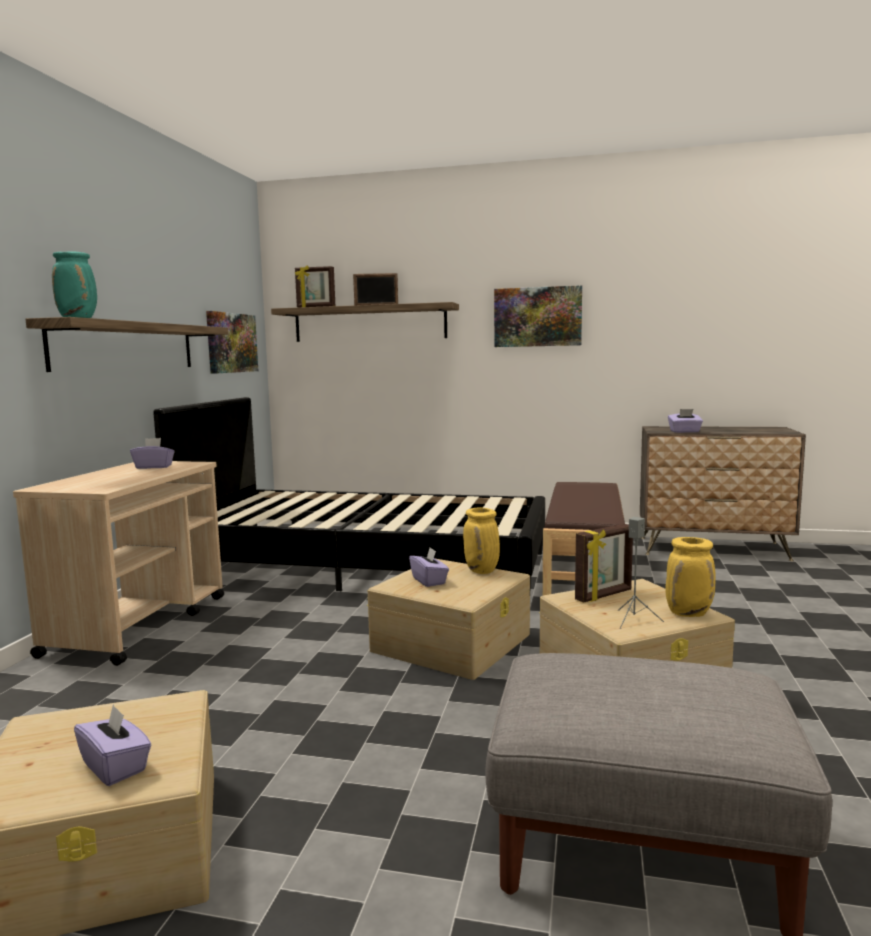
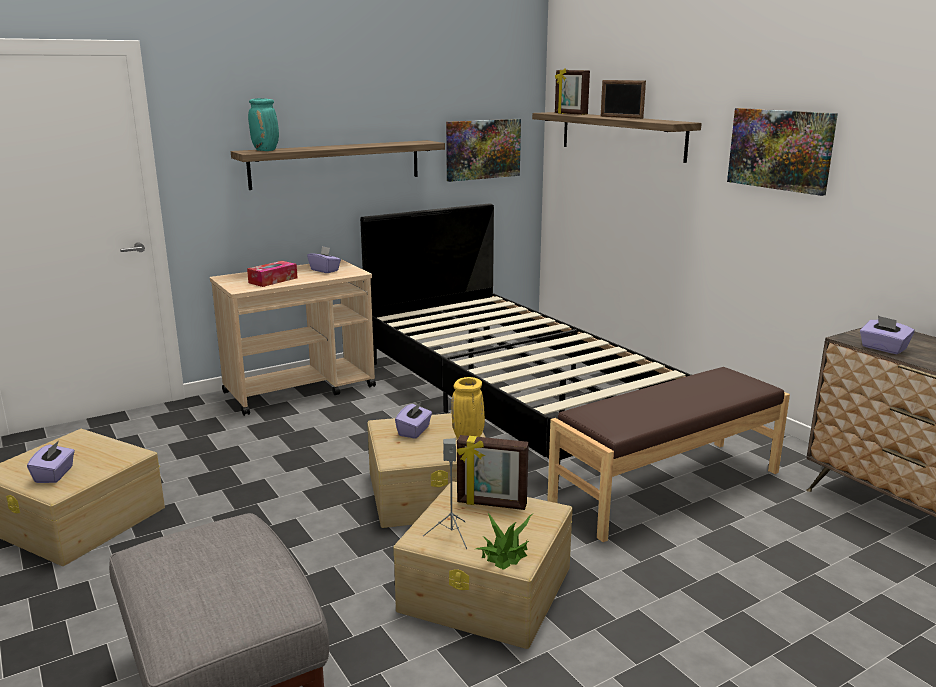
camera: 45 degrees right, 10 degrees up
yellow vase [665,537,716,617] -> potted plant [476,513,532,570]
none -> tissue box [247,261,297,287]

